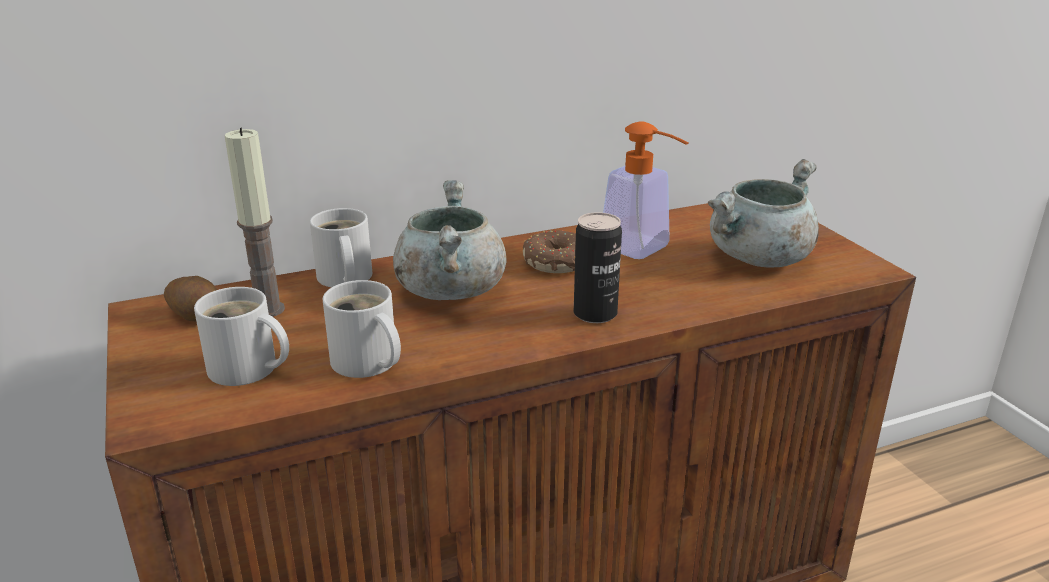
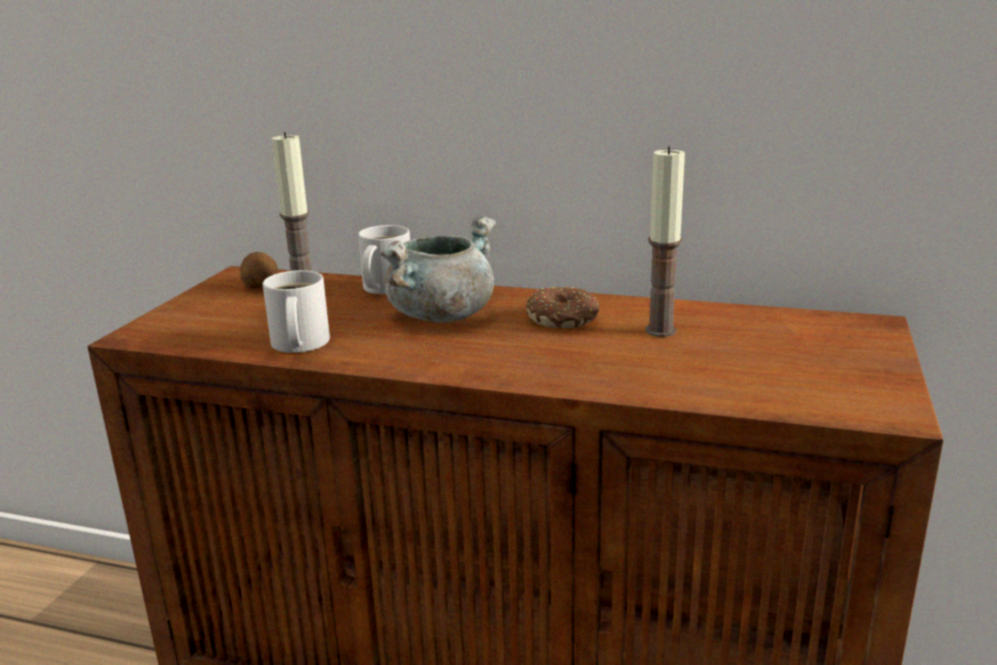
camera: 40 degrees right, 5 degrees down
white mug [194,287,289,386] -> none
can [574,212,622,323] -> none
soap dispenser [603,122,689,259] -> candle [645,146,685,337]
grey cooking pot [708,159,819,268] -> none

